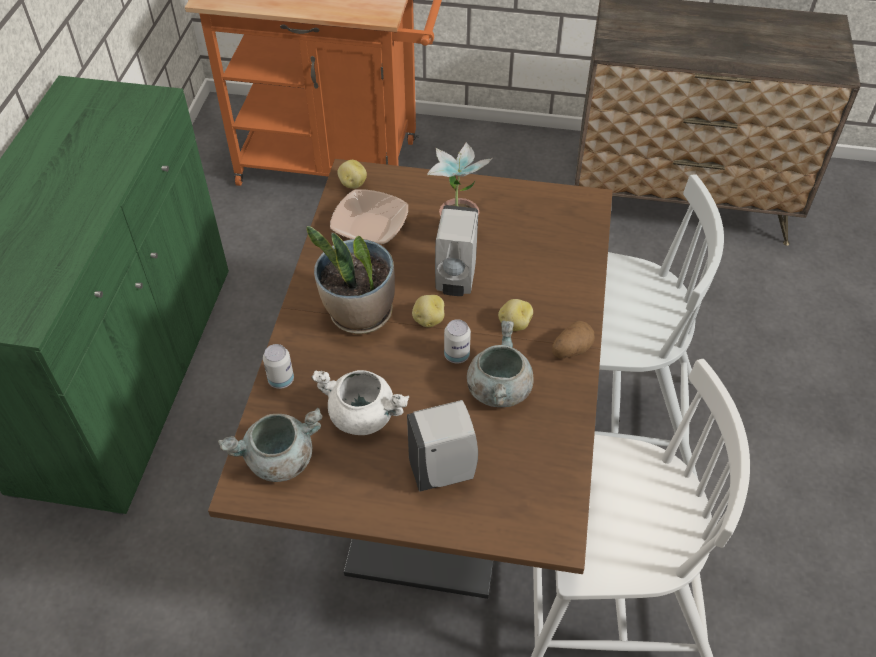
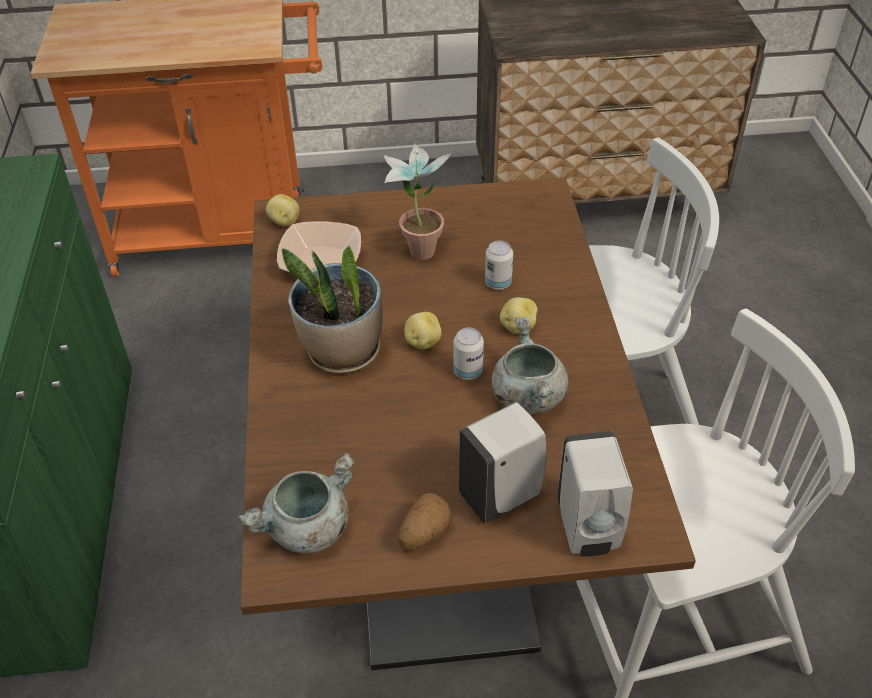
camera: 15 degrees left, 5 degrees down
can [263,344,294,389] -> can moved to [485,241,513,290]
white cooking pot [311,370,409,435] -> none
white soap dispenser [435,205,478,296] -> white soap dispenser moved to [557,431,633,557]
potato [552,321,595,359] -> potato moved to [398,493,451,551]

